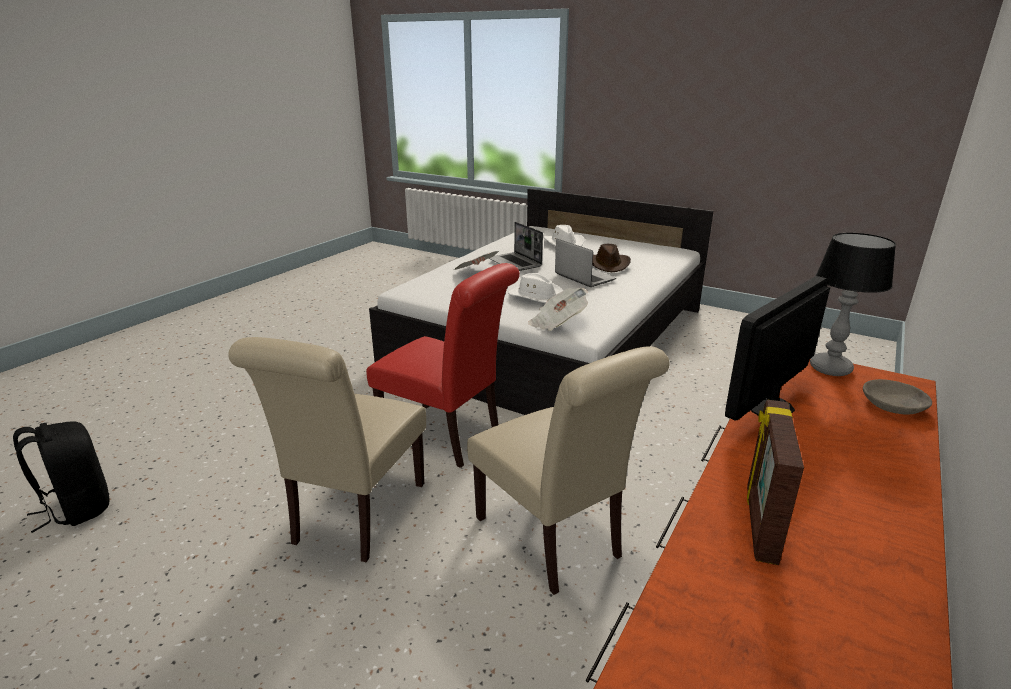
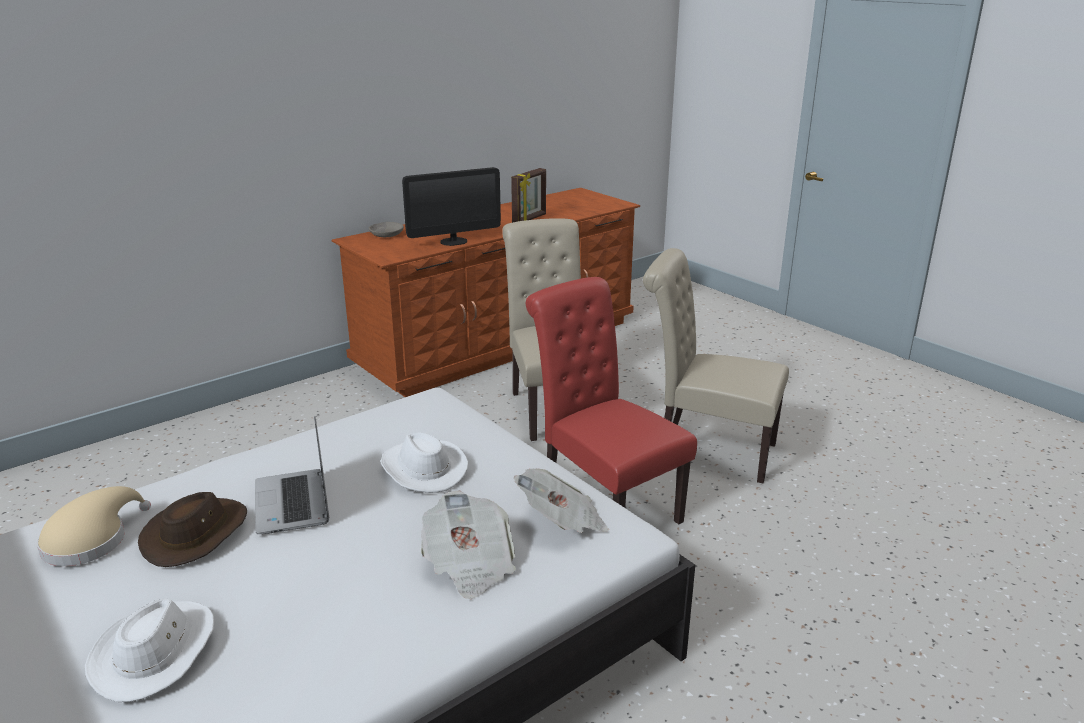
camera: 160 degrees left, 0 degrees up
black backpack [13,421,110,533] -> none
beige chair [228,337,426,563] -> beige chair turned 105 degrees counterclockwise [643,248,789,484]
laptop [488,222,543,271] -> none
newspaper [528,288,588,331] -> newspaper moved to [514,469,609,533]
table lamp [810,233,896,376] -> none
none -> beige hat [37,486,151,566]

